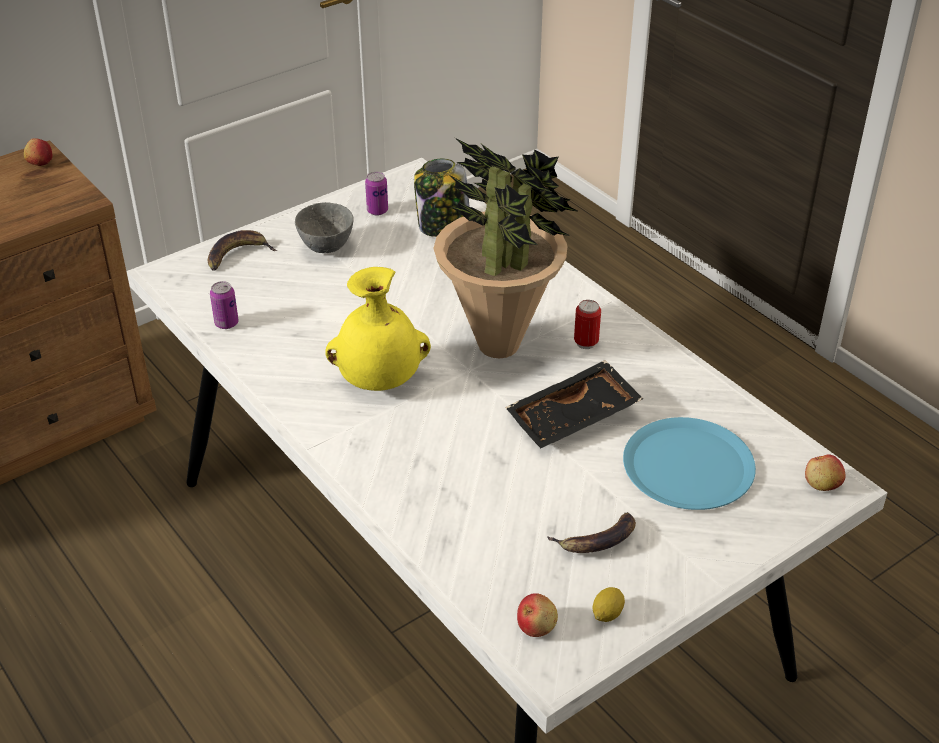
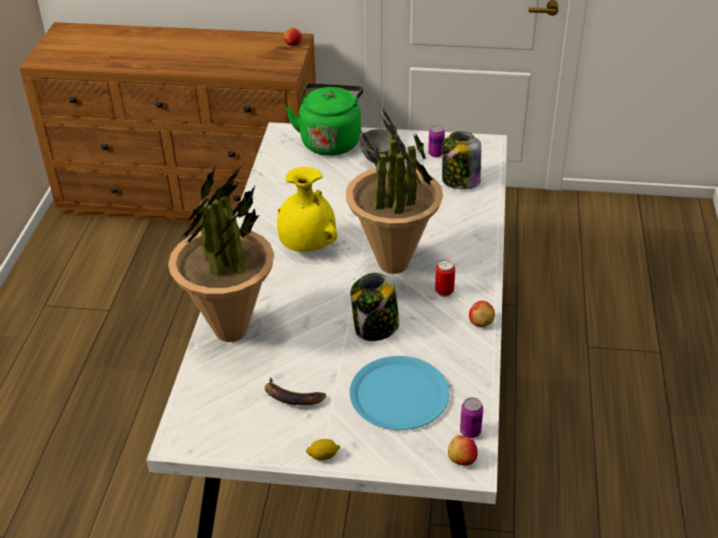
camera: 45 degrees right, 0 degrees up
banana [208,230,277,271] -> green kettle [286,83,363,156]
can [210,281,238,329] -> can moved to [460,397,483,438]
black tray [505,360,643,448] -> jar [351,273,399,341]
apple [517,593,558,637] -> apple moved to [469,301,495,327]
lemon [592,587,625,622] -> lemon moved to [306,439,340,461]
none -> potted plant [168,165,274,342]

